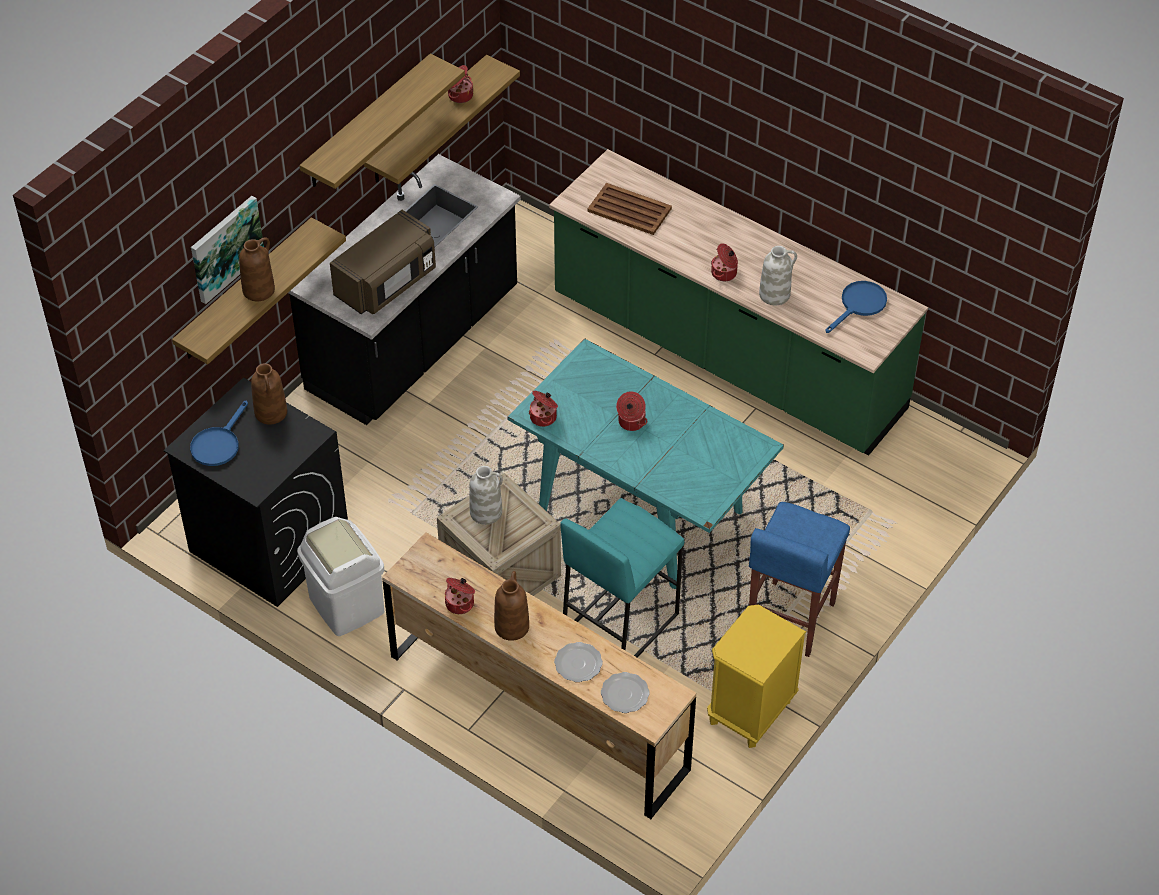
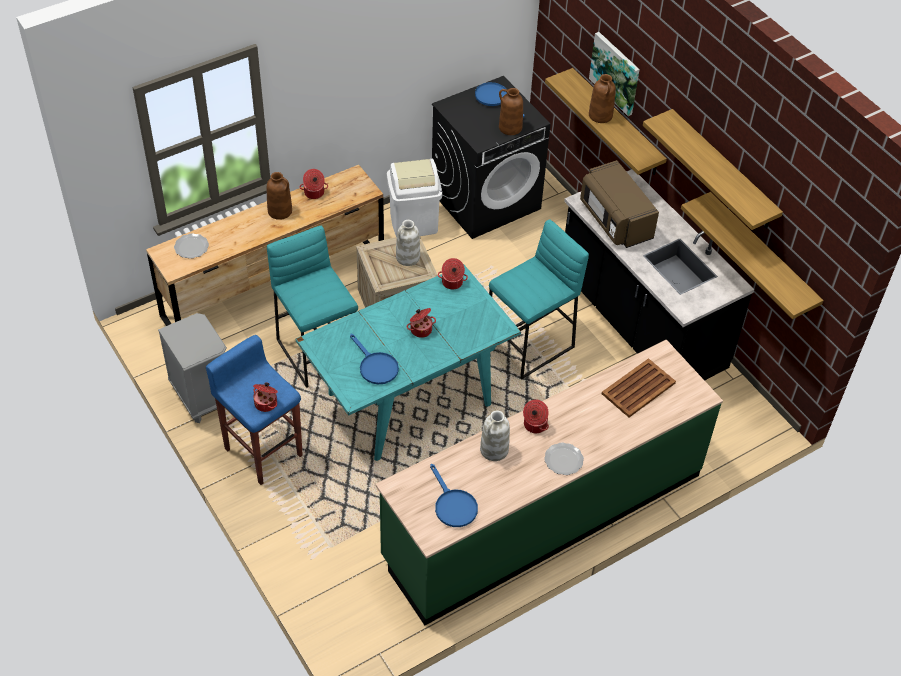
camera: 110 degrees right, 0 degrees up
cooking pot [448,65,473,103] -> cooking pot moved to [253,382,278,412]
plate [554,642,603,682] -> plate moved to [544,443,584,475]
yellow nightstand [707,605,806,748] -> grey nightstand [158,313,227,423]
none -> blue frying pan [350,334,399,384]
none -> turquoise stool [489,219,589,379]

